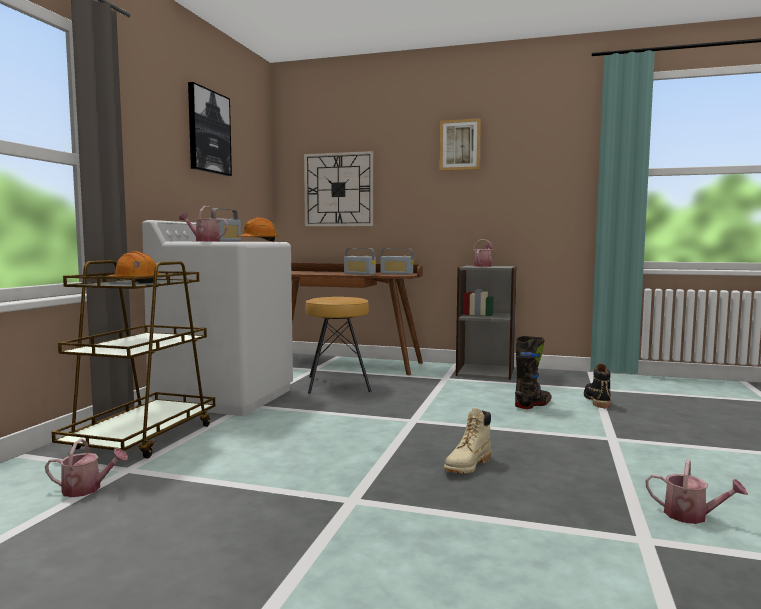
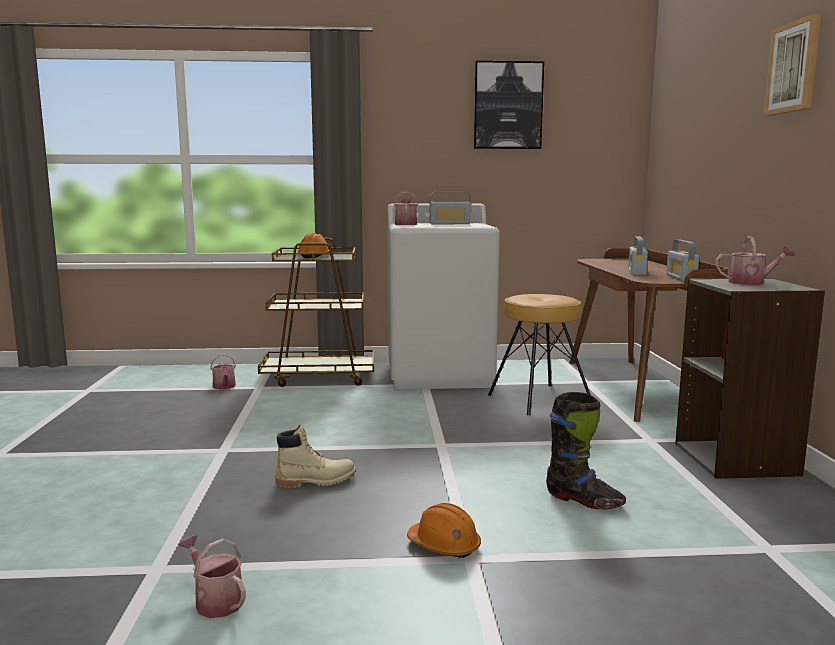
camera: 70 degrees right, 5 degrees up
orange hard hat [237,217,279,242] -> orange hard hat moved to [407,503,481,558]
wall clock [304,151,373,226] -> none
beige boot [444,408,491,473] -> beige boot turned 150 degrees clockwise [275,424,356,488]
black boot [584,363,611,408] -> none
watering can [646,459,748,524] -> watering can turned 120 degrees clockwise [179,535,246,618]

